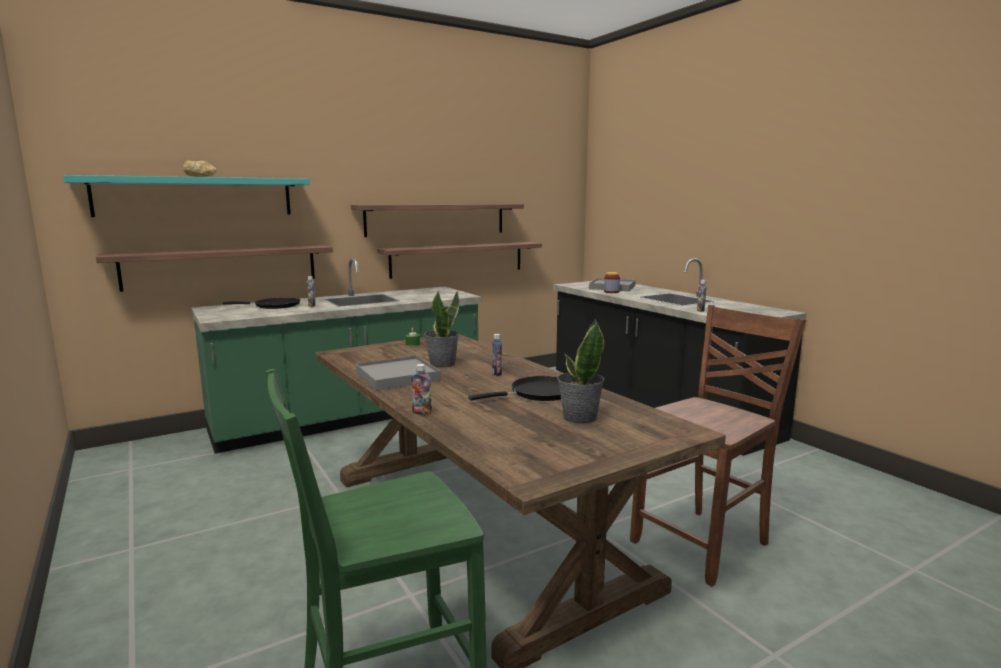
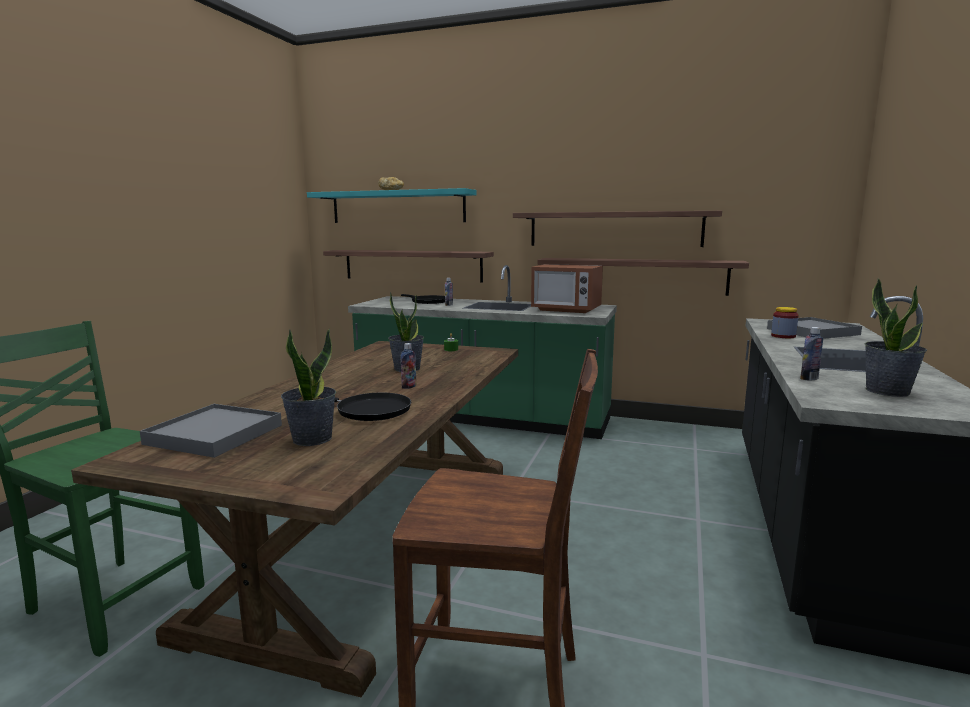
camera: 50 degrees right, 0 degrees up
grey tray [356,356,441,391] -> grey tray moved to [140,404,282,458]
bottle [411,364,432,415] -> none
none -> microwave [531,264,603,313]
none -> potted plant [865,278,927,397]

